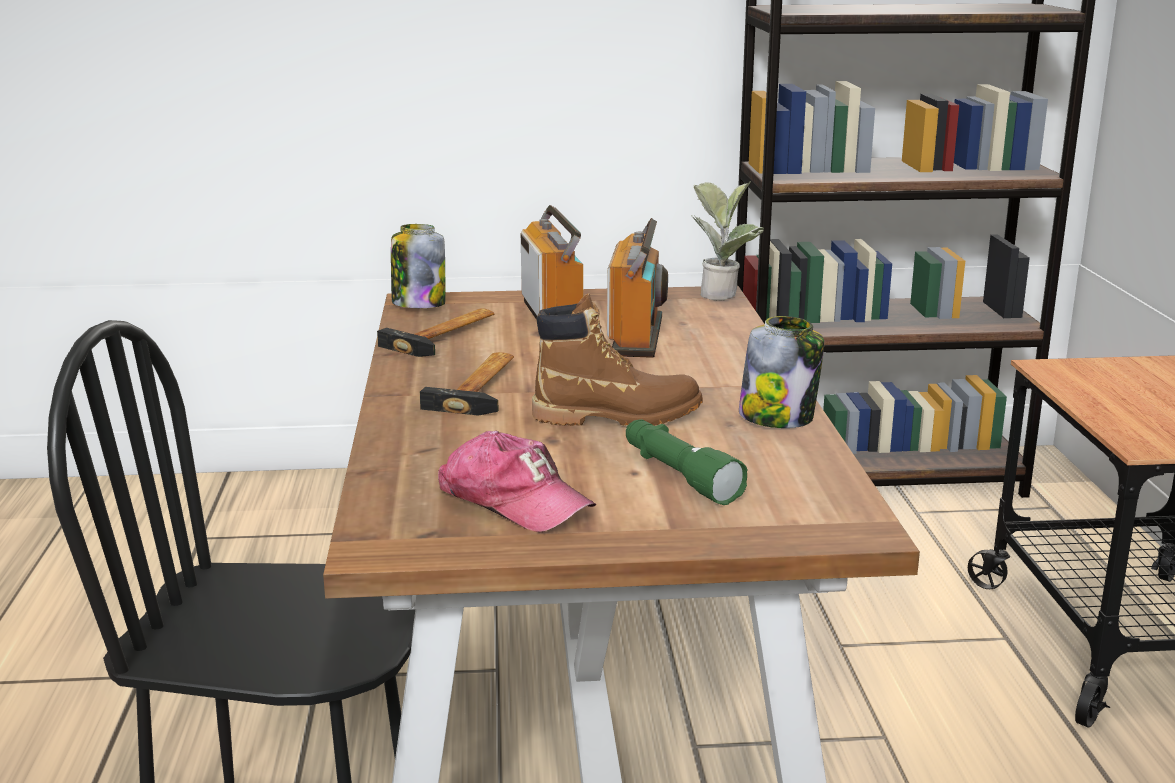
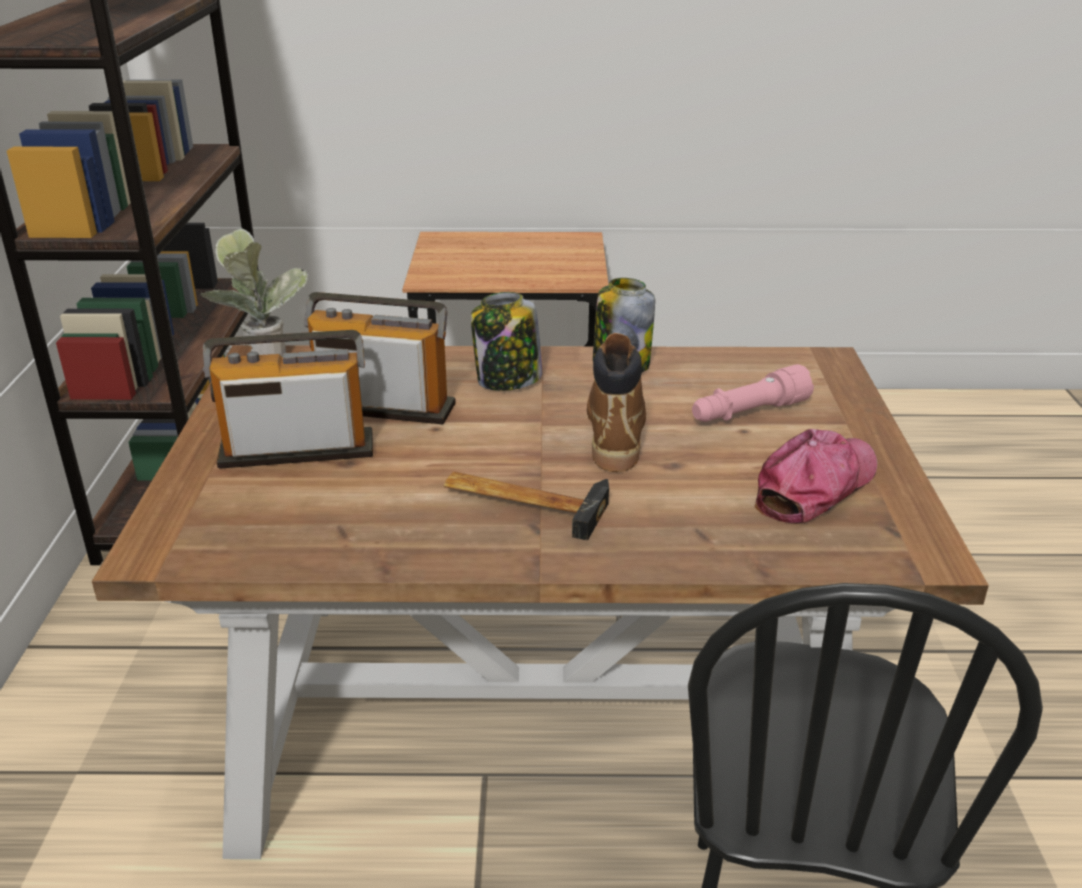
camera: 85 degrees left, 10 degrees up
hammer [377,308,494,357] -> none
jar [391,224,445,308] -> jar moved to [471,292,542,391]
green flashlight [626,419,748,505] -> pink flashlight [692,364,814,422]

